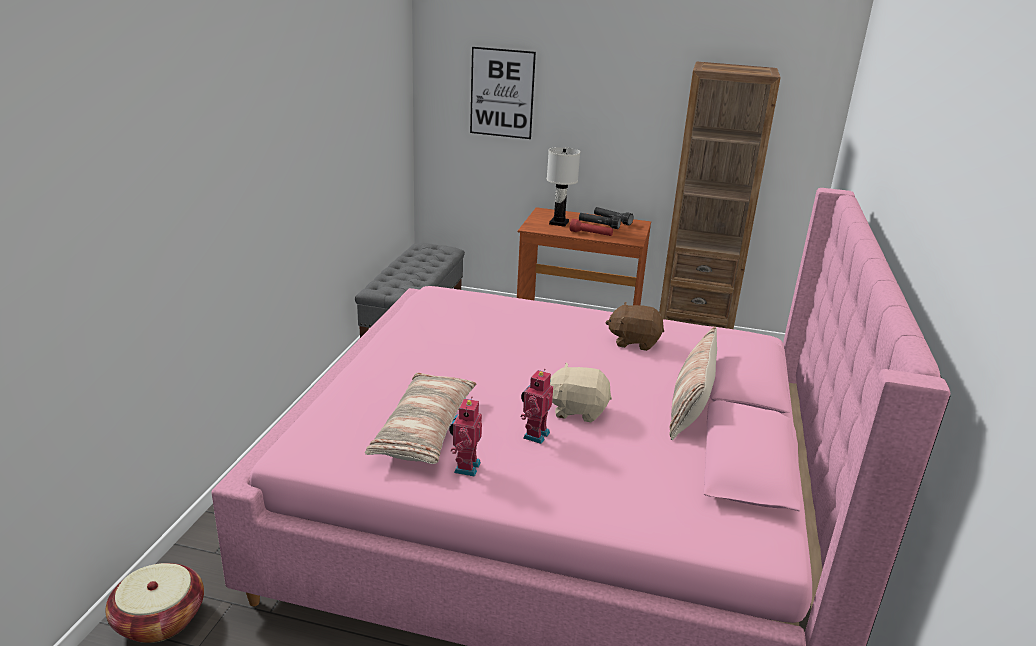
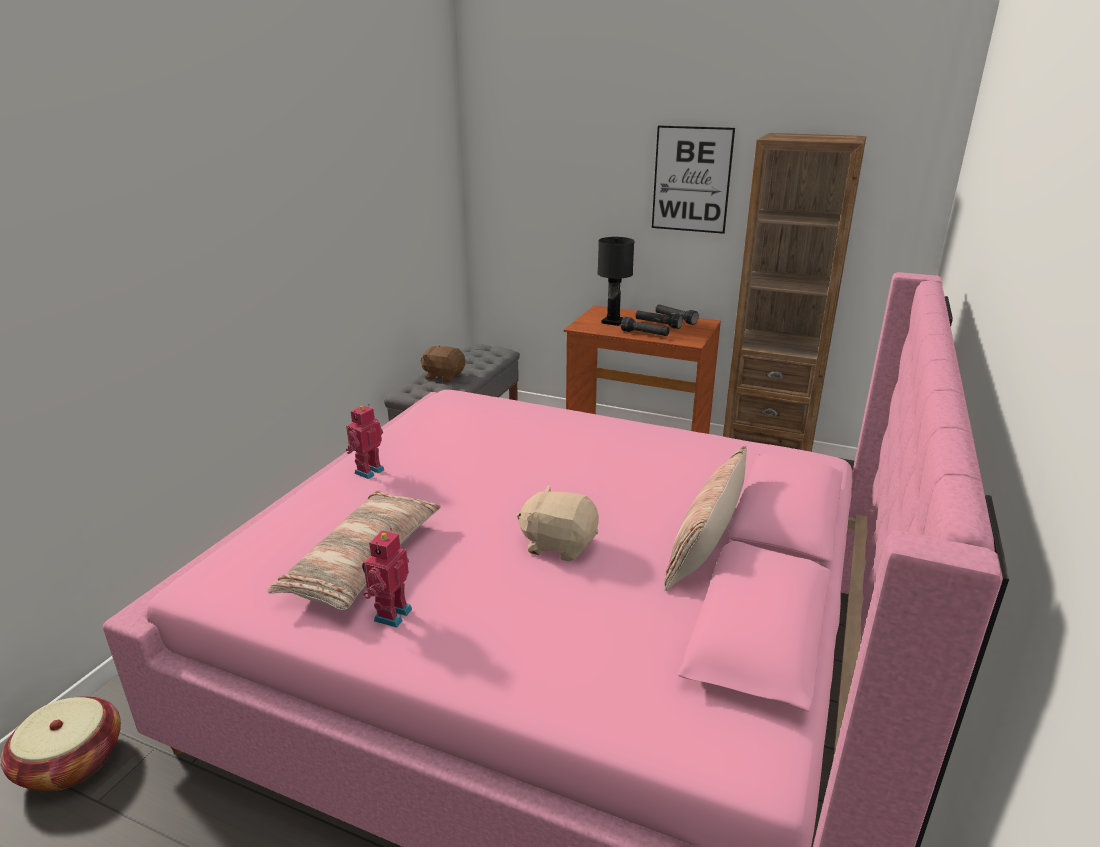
camera: 10 degrees right, 0 degrees up
picture [470,47,536,139] -> picture moved to [652,125,735,234]
toy robot [520,369,553,444] -> toy robot moved to [346,404,384,479]
white table lamp [547,147,580,227] -> black table lamp [597,237,634,326]
red flashlight [570,219,613,236] -> black flashlight [621,317,669,336]
brown plush toy [605,302,664,351] -> brown plush toy moved to [421,345,465,383]

